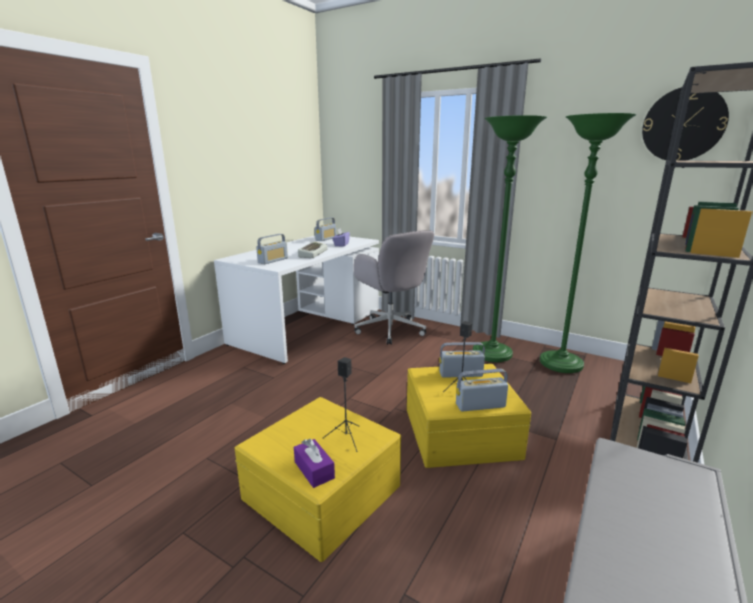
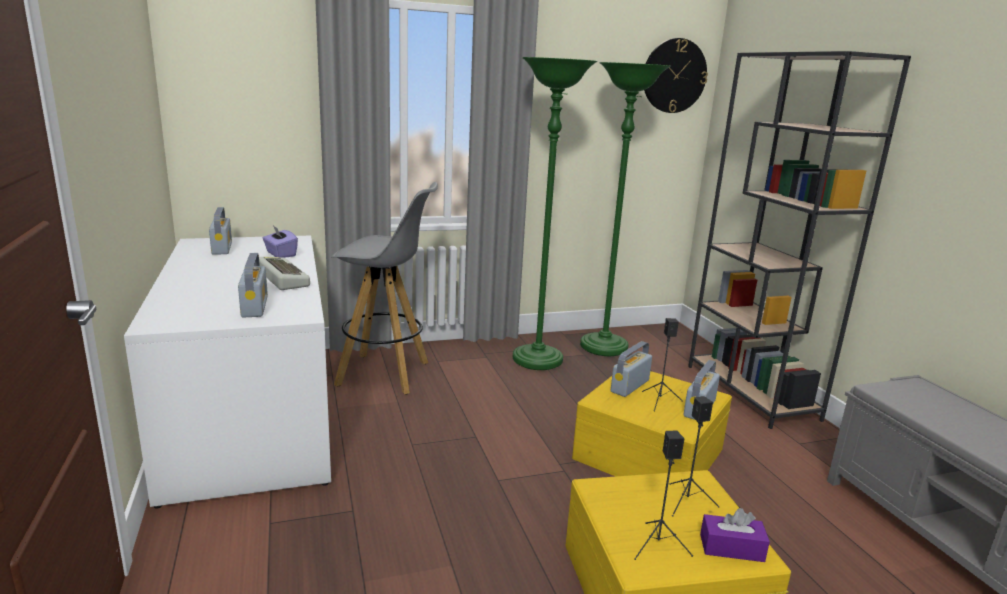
camera: 50 degrees left, 0 degrees up
grey office chair [354,230,434,345] -> grey stool [331,182,438,395]
none -> black speaker [634,431,693,560]

